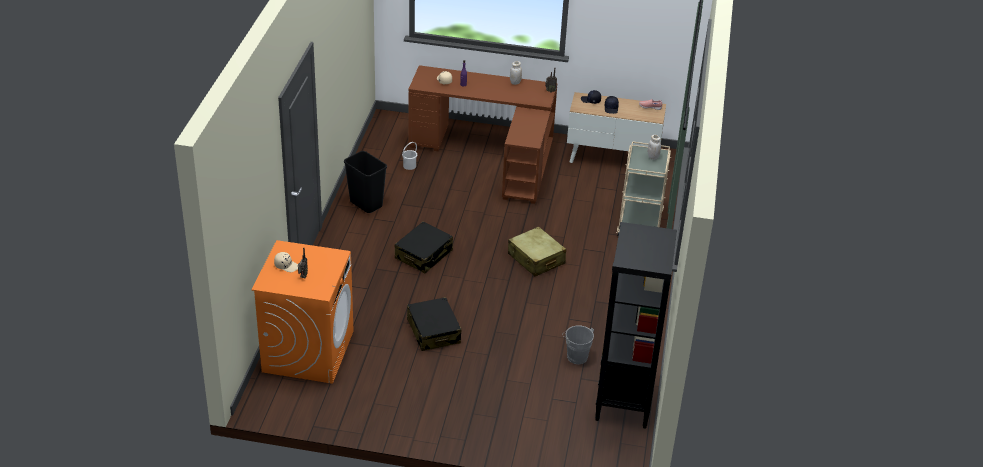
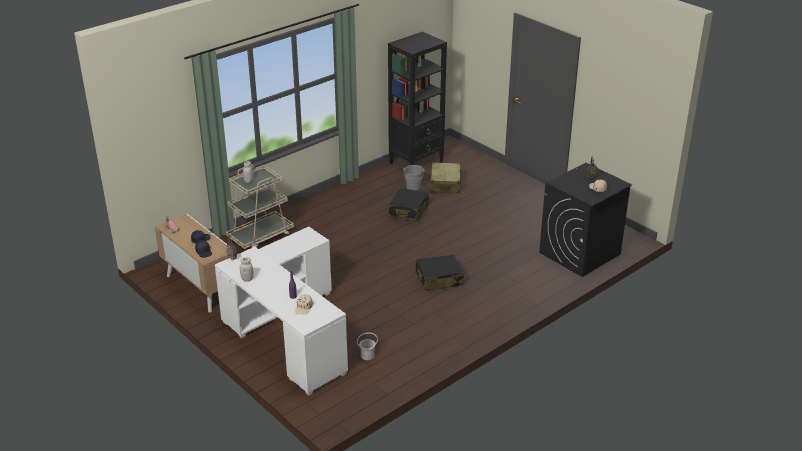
camera: 140 degrees left, 5 degrees down
orange washing machine [252,240,354,384] -> black washing machine [539,163,632,277]
black trash can [344,151,387,213] -> none
black suitcase [407,297,461,351] -> black suitcase moved to [389,188,429,222]
brown desk [409,65,557,204] -> white desk [215,227,348,395]
beige suitcase [508,226,566,276] -> beige suitcase moved to [430,162,462,193]

